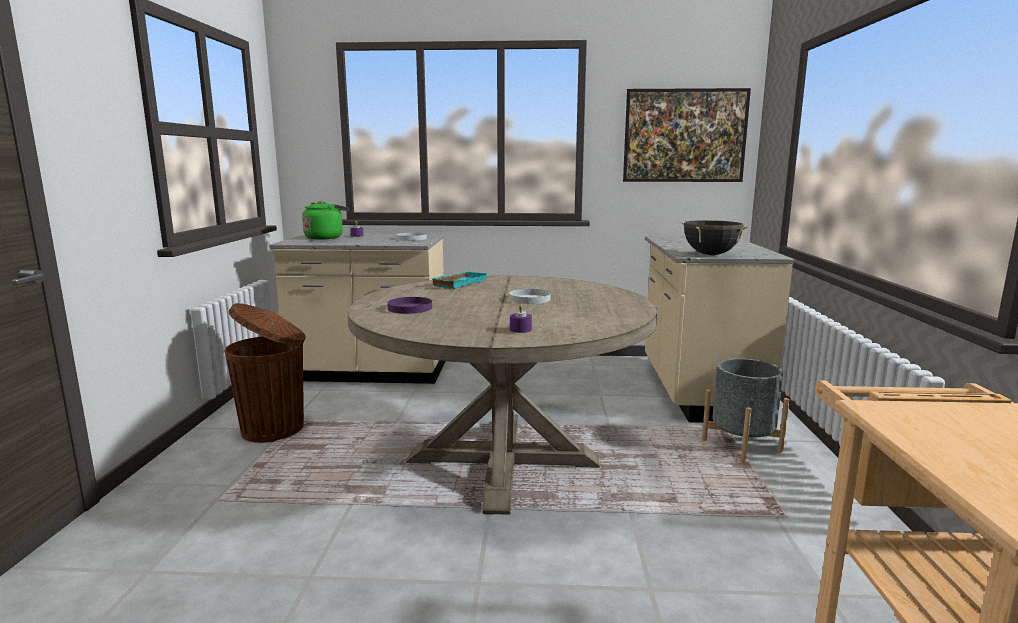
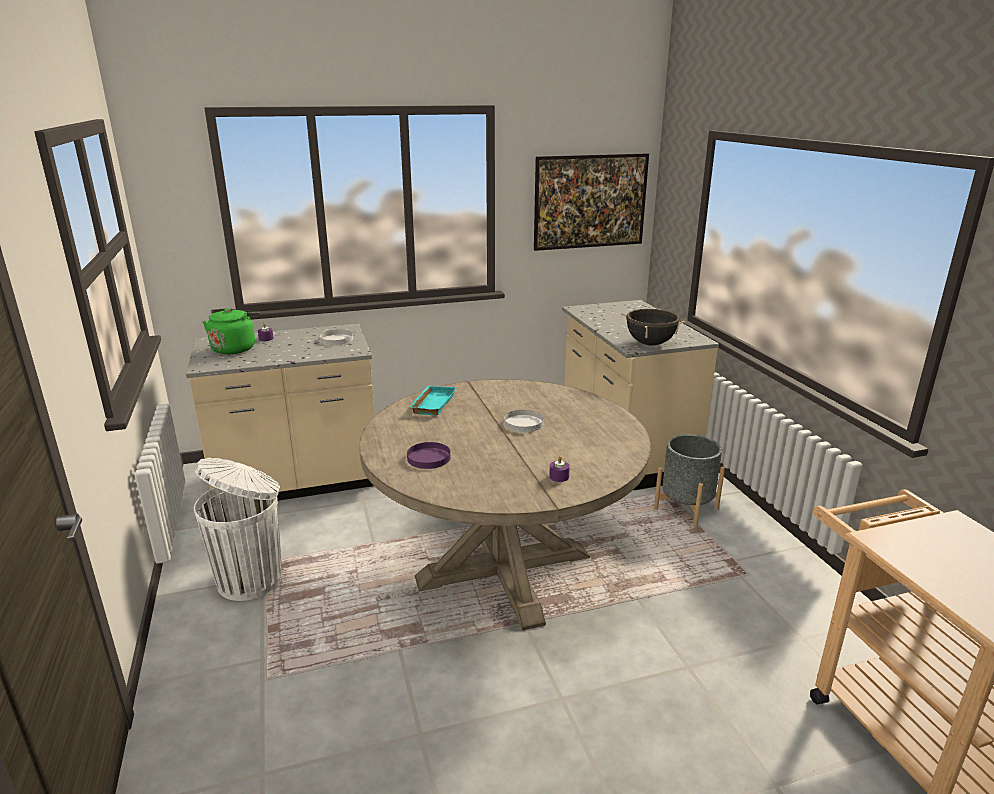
camera: 20 degrees left, 10 degrees up
brown trash can [225,303,306,443] -> white trash can [194,458,282,601]

